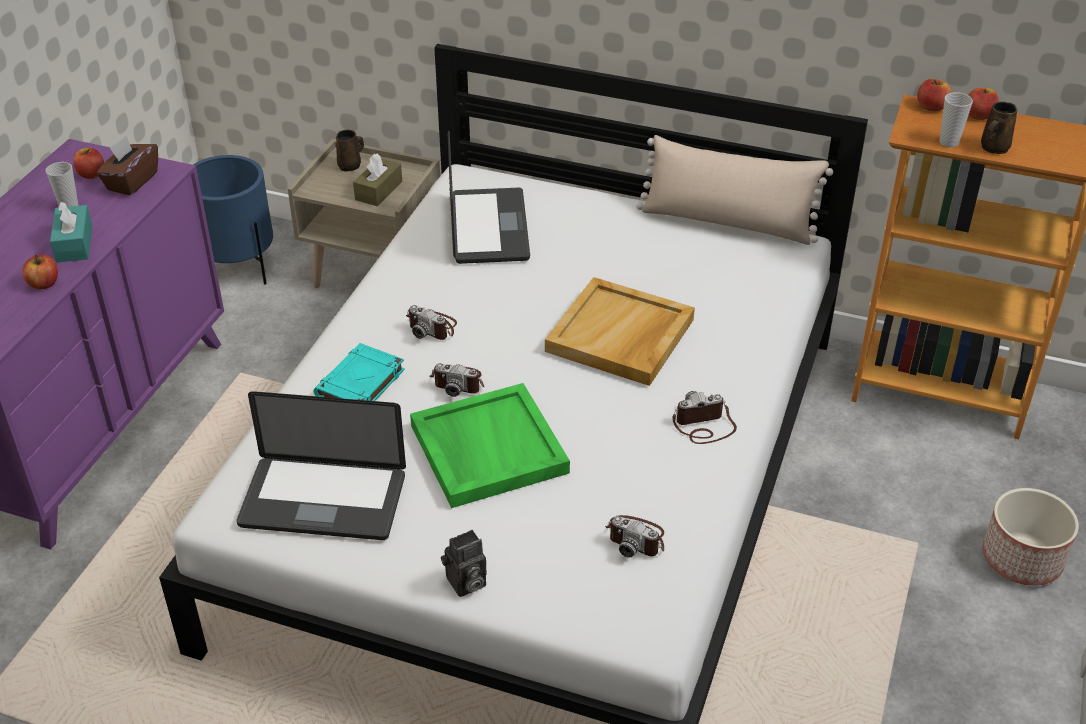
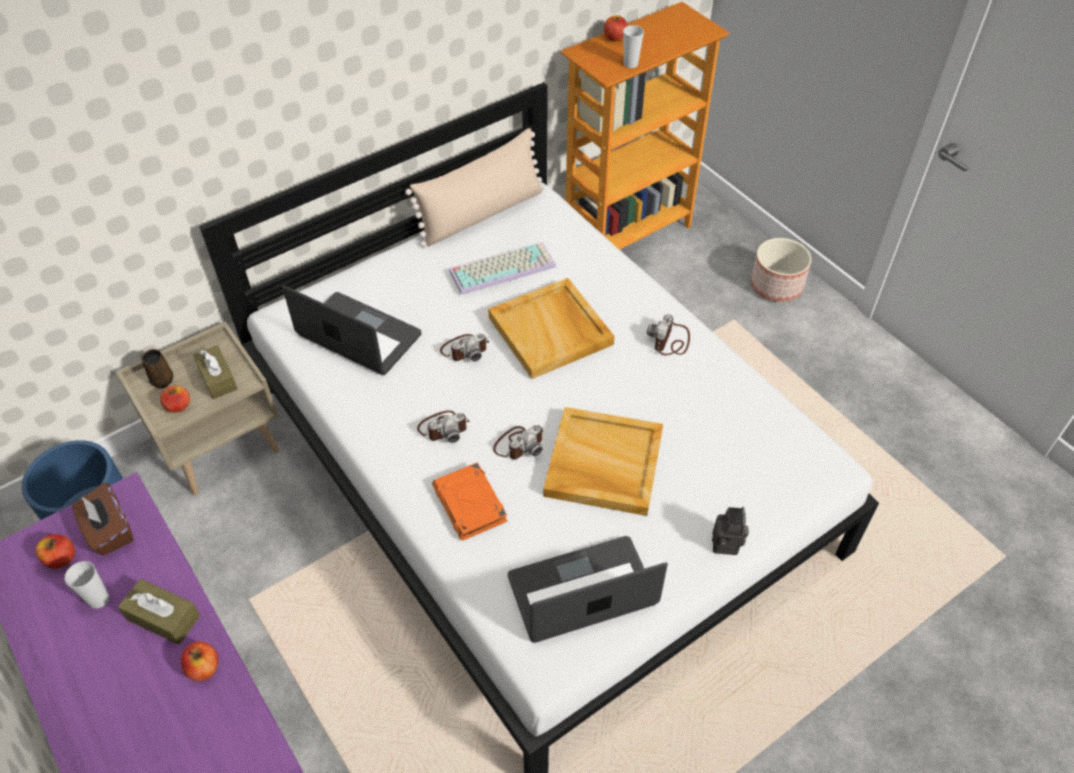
camera: 55 degrees left, 10 degrees up
turquoise tissue box [50,201,92,262] -> brown tissue box [118,579,200,645]
laptop [236,391,406,540] -> laptop turned 150 degrees counterclockwise [508,536,668,643]
turquoise book [314,343,405,401] -> orange book [432,462,507,540]
green tray [410,383,570,508] -> beige tray [543,407,663,516]
camera [605,515,664,558] -> camera moved to [440,333,489,361]
apple [917,79,952,111] -> apple moved to [160,386,190,413]
brown mug [981,102,1017,154] -> none
none -> keyboard [449,242,556,295]

